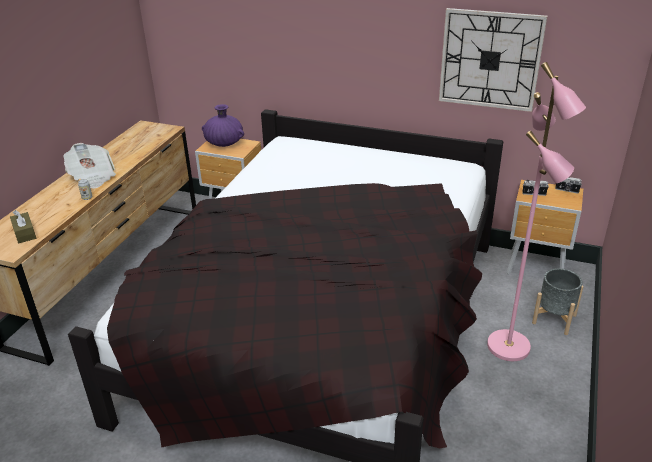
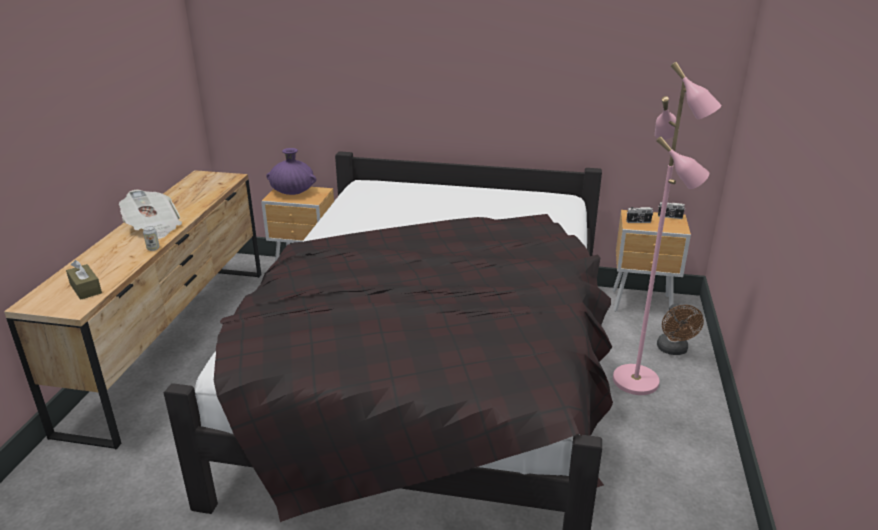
camera: 10 degrees left, 5 degrees down
wall clock [439,8,547,112] -> none
grey planter [532,268,584,335] -> brown fan [657,304,704,355]

